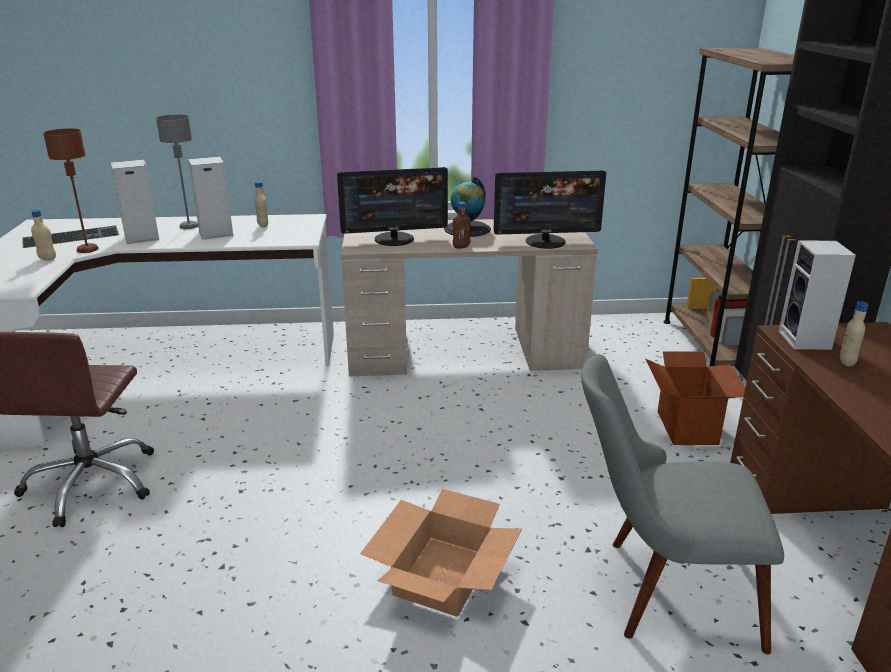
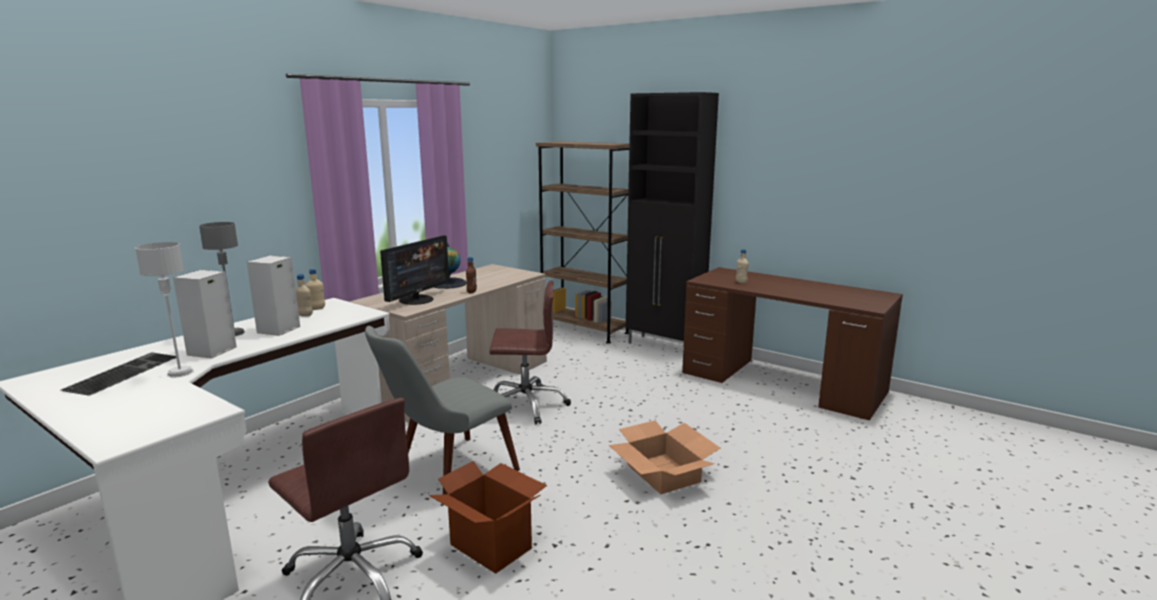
camera: 50 degrees left, 10 degrees down
beige bottle [31,210,56,260] -> beige bottle moved to [305,269,325,310]
brown table lamp [43,129,99,253] -> grey table lamp [135,242,194,377]
monitor [493,170,606,249] -> none
grey chair [581,354,784,654] -> grey chair moved to [365,326,520,494]
cardboard box [645,351,746,445] -> cardboard box moved to [429,461,547,574]
speaker [779,240,856,350] -> none
none -> brown office chair [489,280,571,424]

